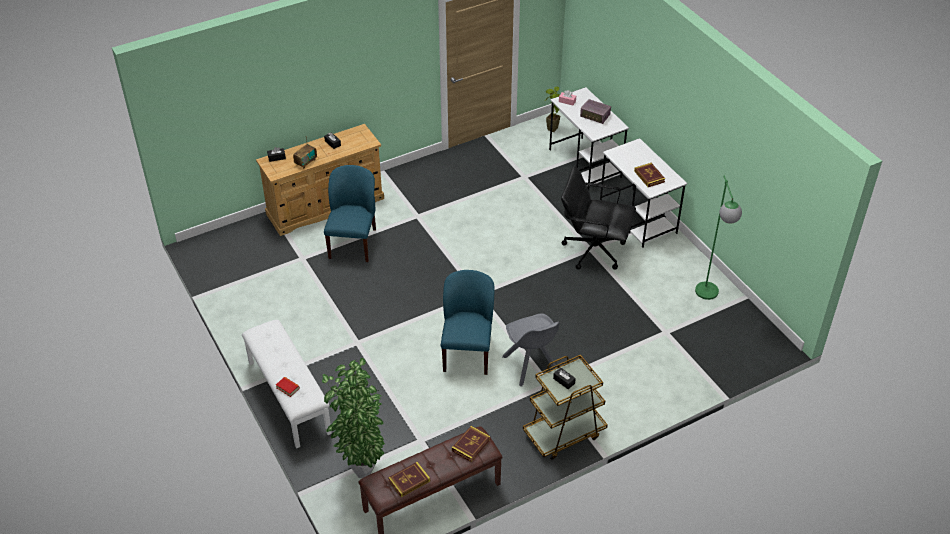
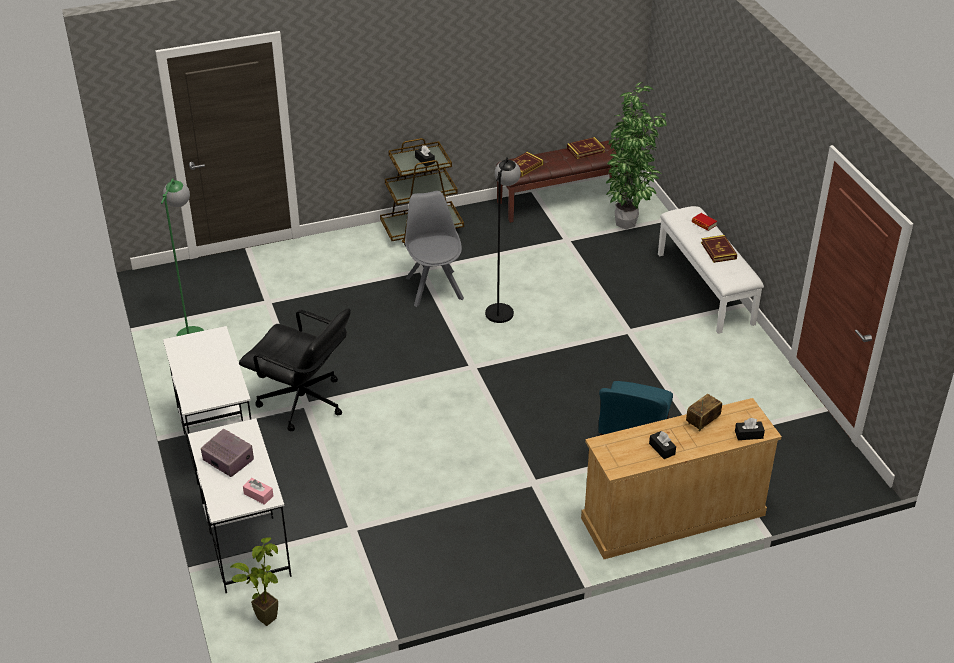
camera: 170 degrees left, 5 degrees down
blue chair [441,270,495,375] -> black floor lamp [485,157,521,323]
book [634,163,665,187] -> book moved to [701,235,737,263]

